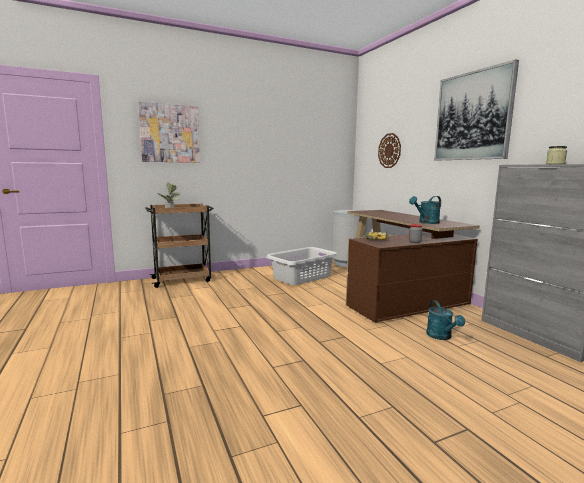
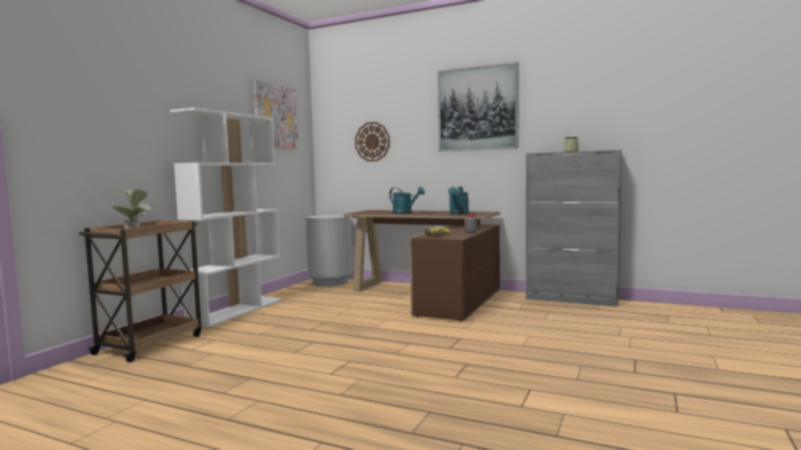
camera: 40 degrees left, 5 degrees down
picture [138,101,200,163] -> picture moved to [253,80,299,149]
grey laundry basket [267,247,338,285] -> none
turquoise watering can [426,300,465,340] -> turquoise watering can moved to [389,187,425,214]
none -> white bookcase [170,107,282,328]

